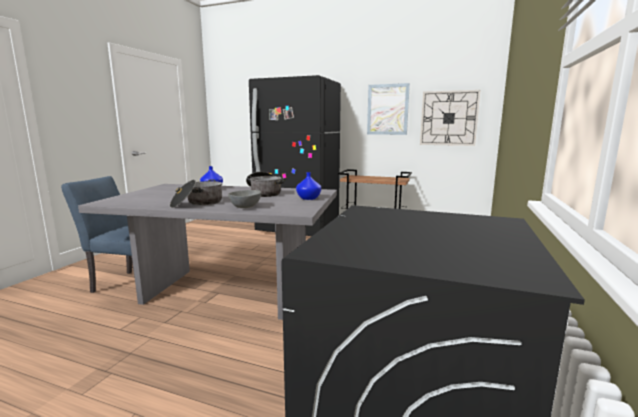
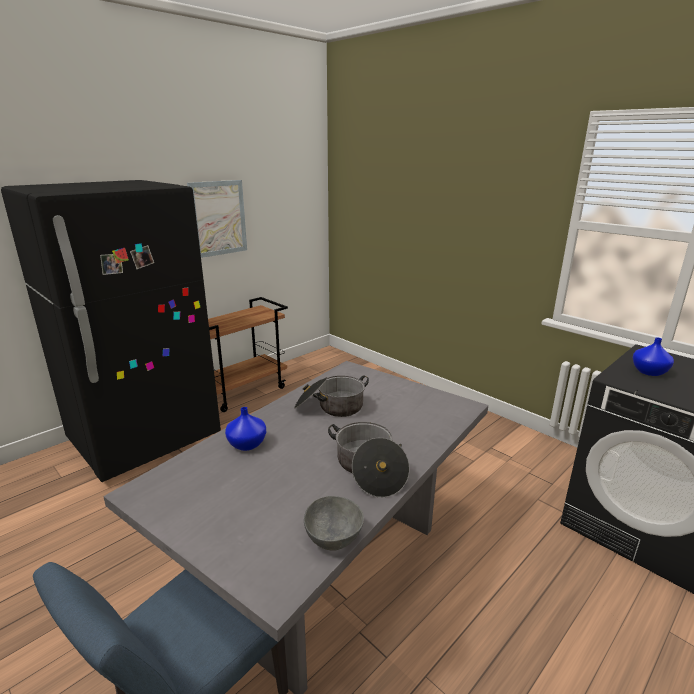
camera: 65 degrees left, 10 degrees up
grey bowl [228,190,261,208] -> grey bowl moved to [304,496,364,551]
blue vase [296,172,321,200] -> blue vase moved to [633,337,674,376]
wall clock [420,90,480,146] -> none

